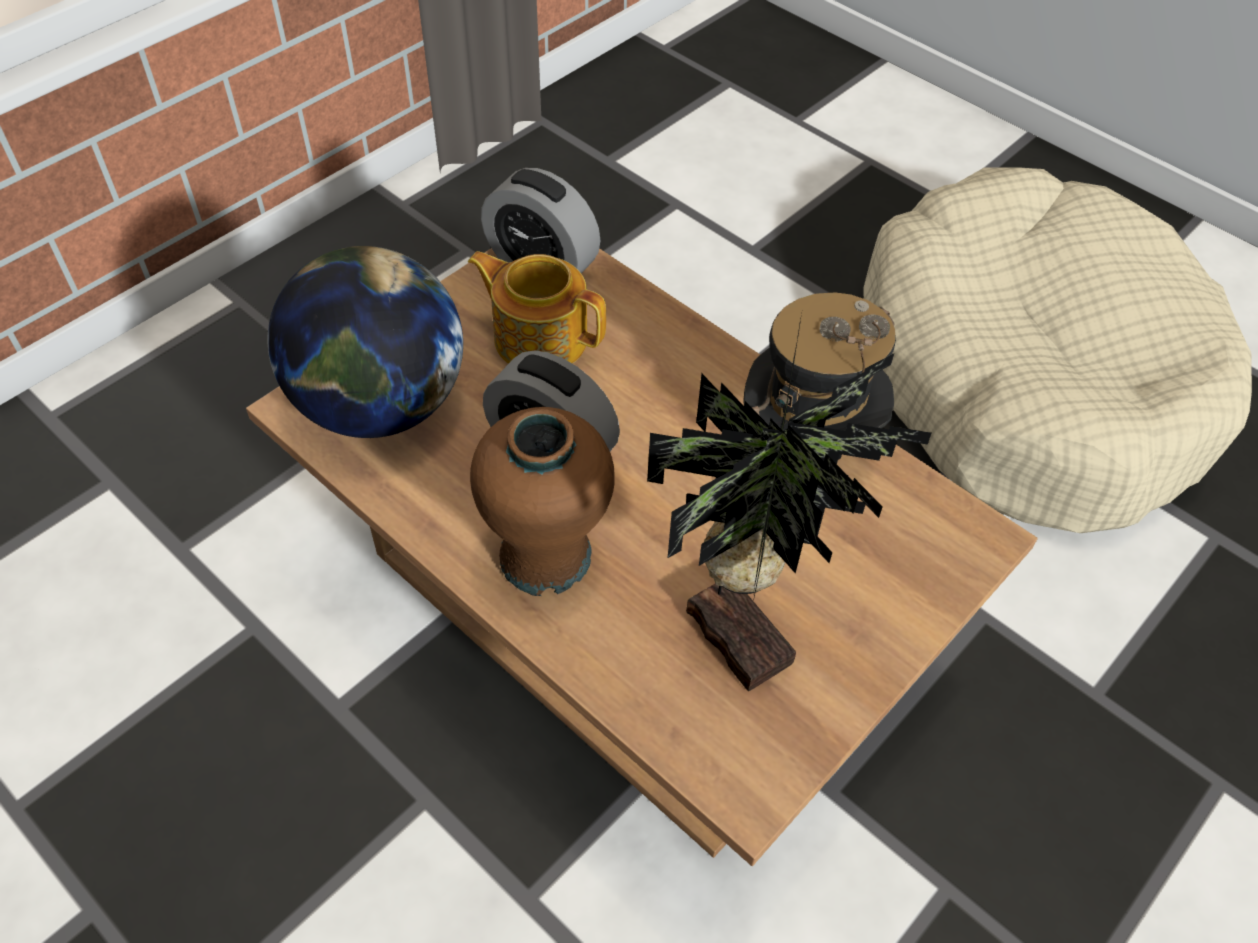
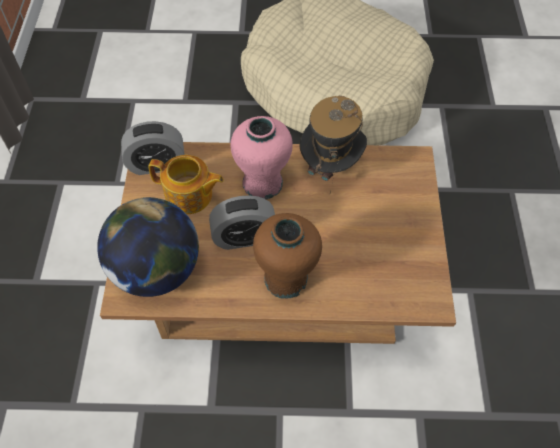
camera: 40 degrees left, 5 degrees up
teapot [467,251,606,364] -> teapot turned 150 degrees counterclockwise [148,155,224,214]
potted plant [647,314,931,692] -> none
none -> pink vase [231,116,293,199]

